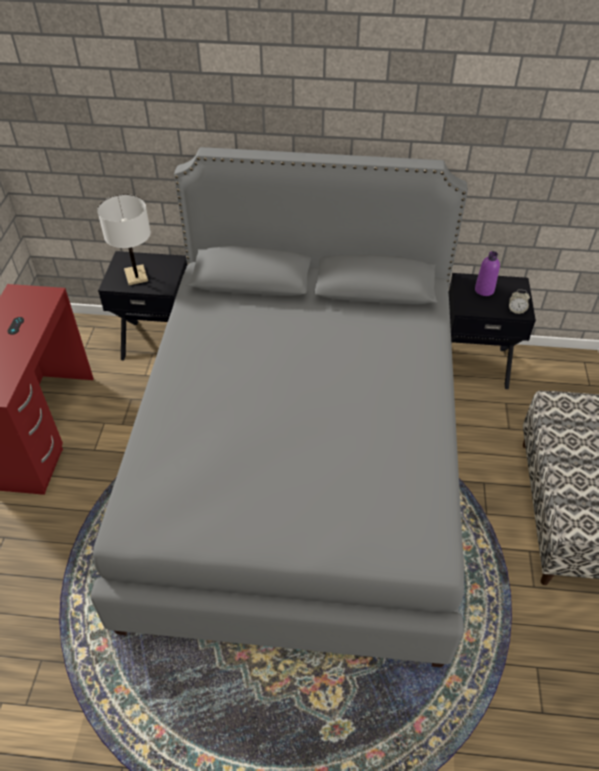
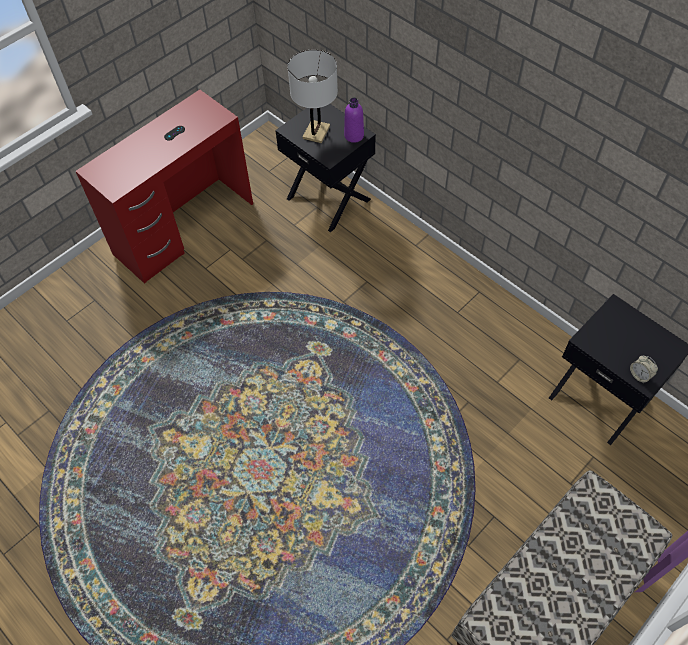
camera: 40 degrees right, 10 degrees up
grey bed [90,147,468,667] -> none
purple bottle [475,251,500,296] -> purple bottle moved to [344,98,364,143]

